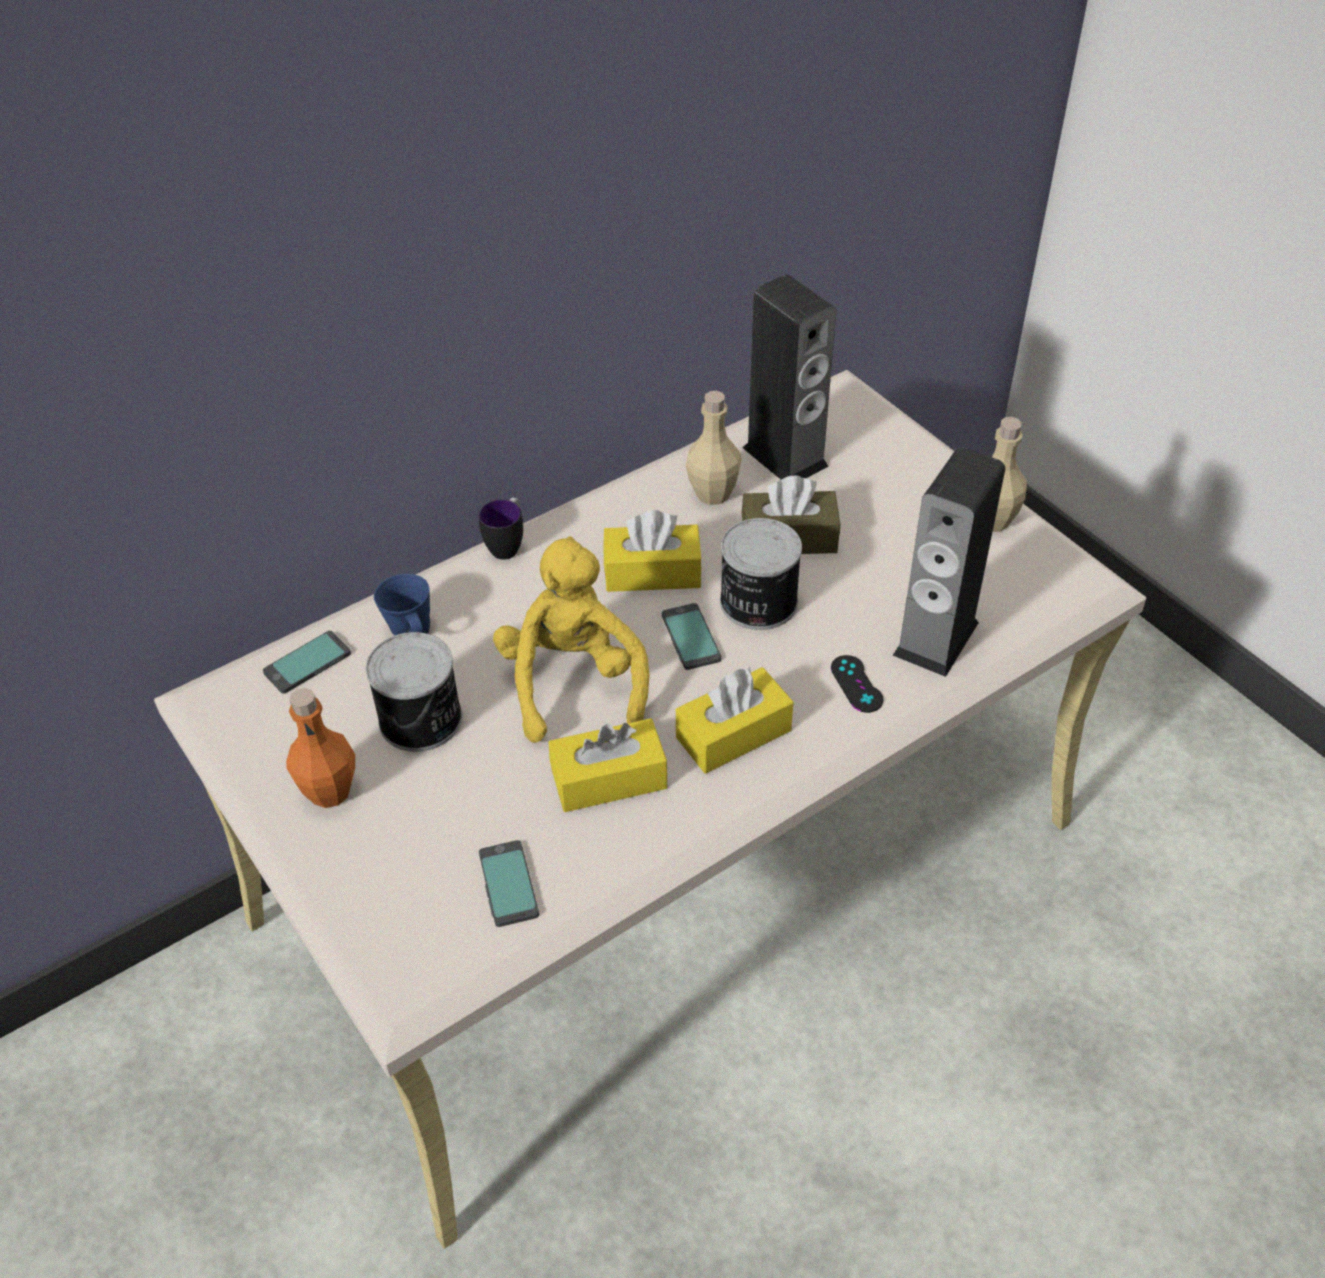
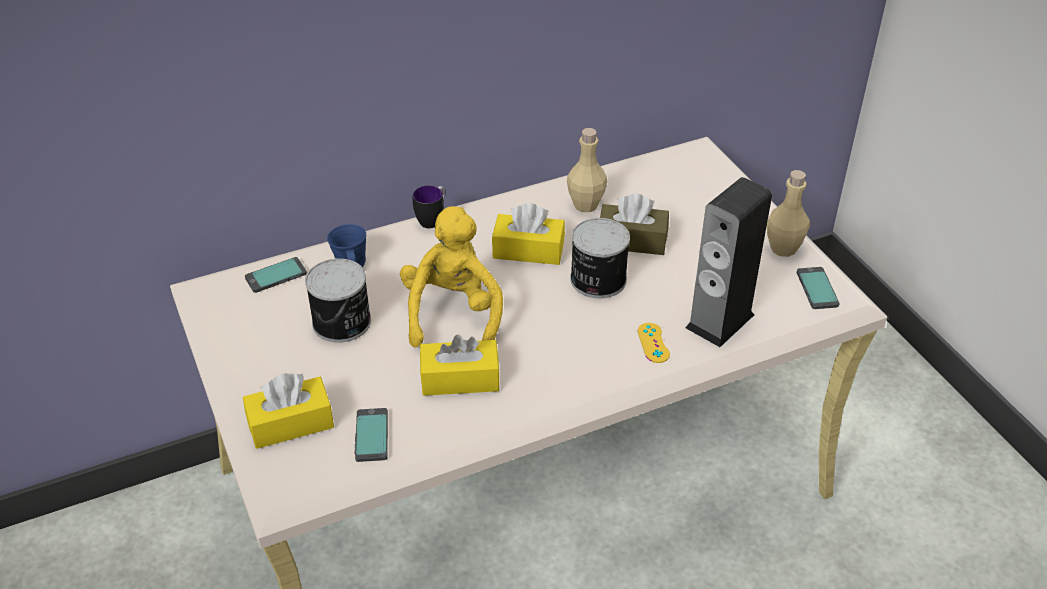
camera: 10 degrees right, 5 degrees down
orange bottle [286,688,355,808] -> none
phone [662,603,721,670] -> phone moved to [797,267,840,309]
yellow tissue box [676,667,794,773] -> yellow tissue box moved to [243,373,334,449]
speaker [742,274,836,480] -> none
black game controller [831,655,883,713] -> yellow game controller [637,323,670,363]

